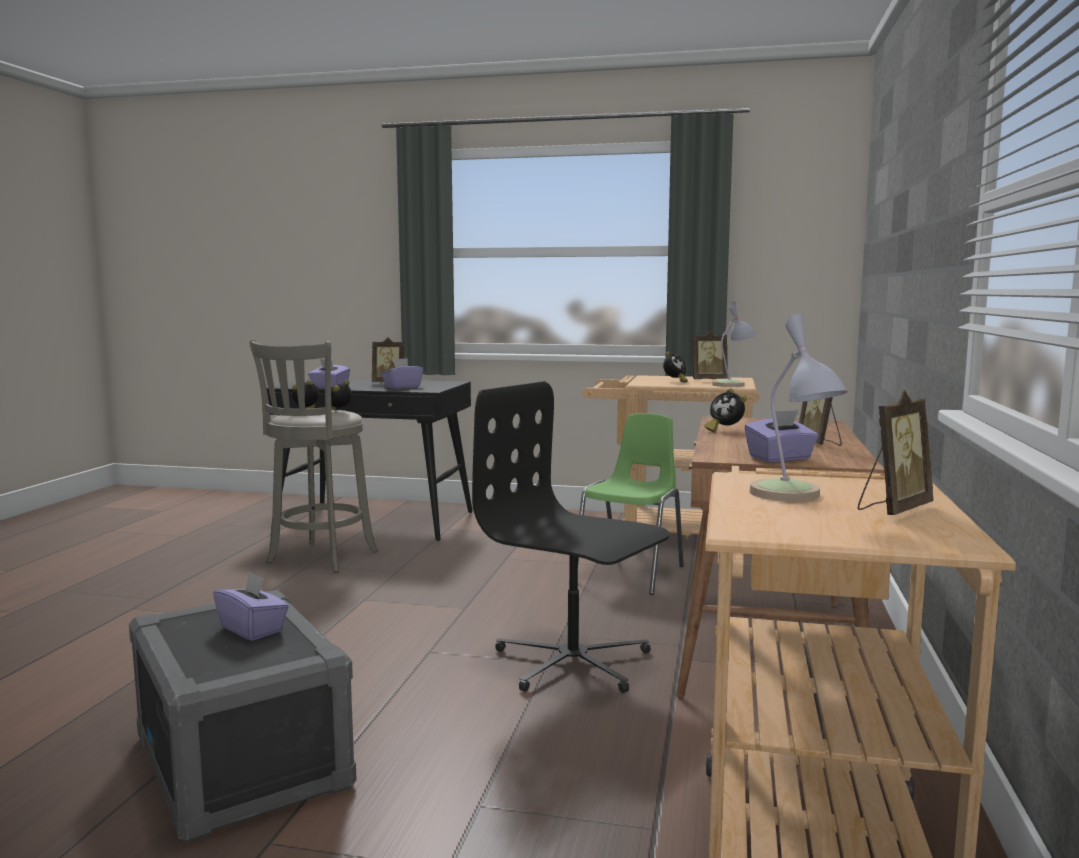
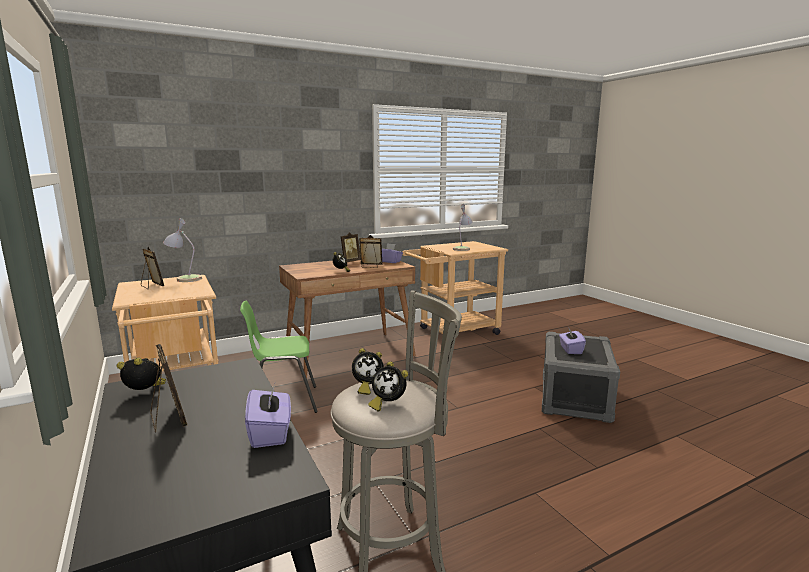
camera: 130 degrees left, 5 degrees up
purple tissue box [381,358,423,389] -> none
black office chair [472,381,669,693] -> none
alarm clock [663,352,688,383] -> alarm clock moved to [117,358,166,390]
picture frame [858,390,933,515] -> picture frame moved to [359,235,382,268]

